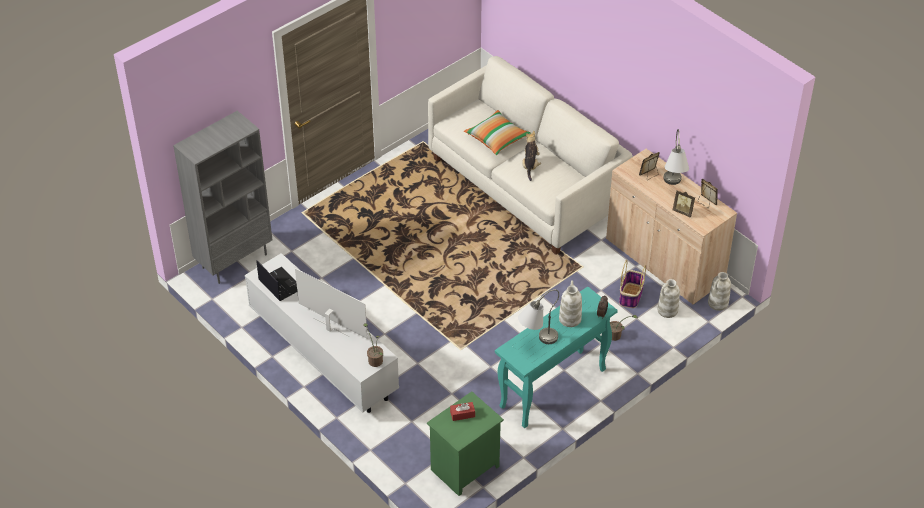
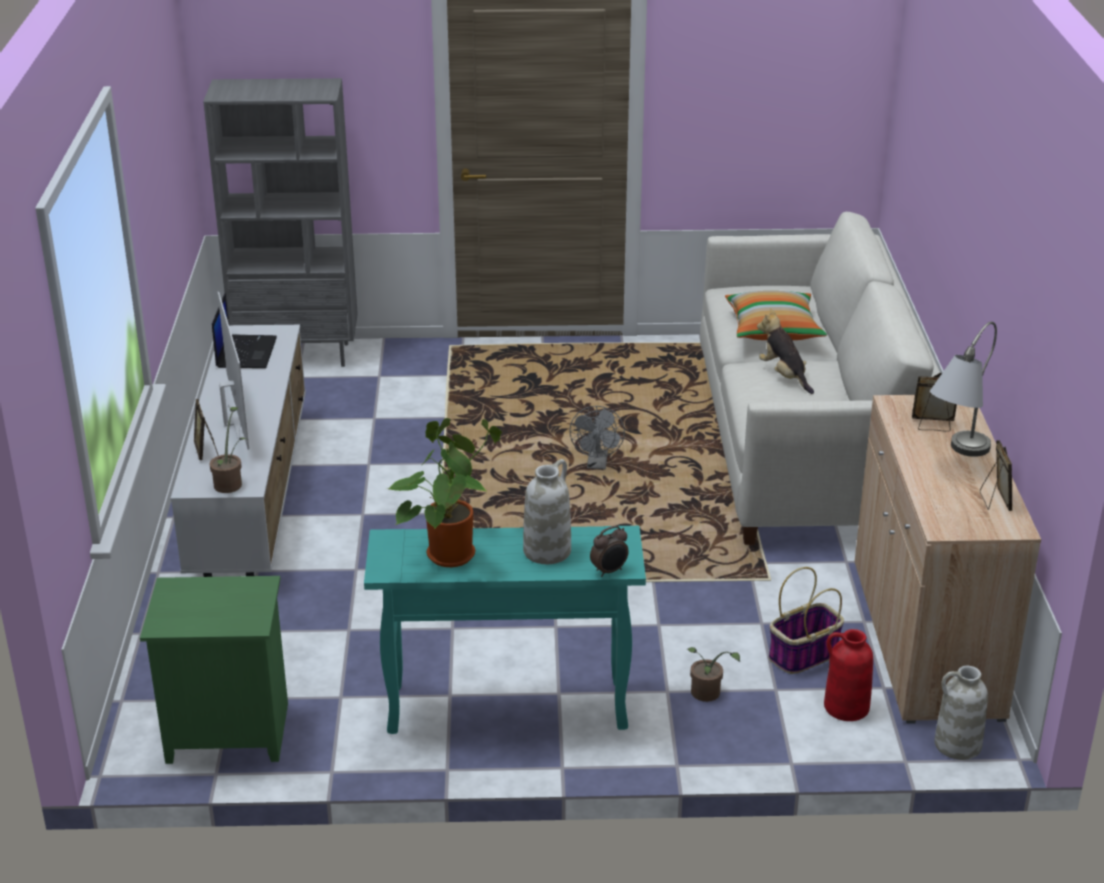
camera: 40 degrees right, 15 degrees down
red tissue box [450,402,475,421] -> none
grey table lamp [518,289,559,344] -> potted plant [388,418,502,567]
plush toy [522,131,541,181] -> plush toy turned 75 degrees counterclockwise [757,308,814,394]
white vase [657,279,680,318] -> red vase [824,629,873,721]
picture frame [673,190,695,218] -> picture frame moved to [194,399,219,460]
none -> grey fan [569,406,625,469]

